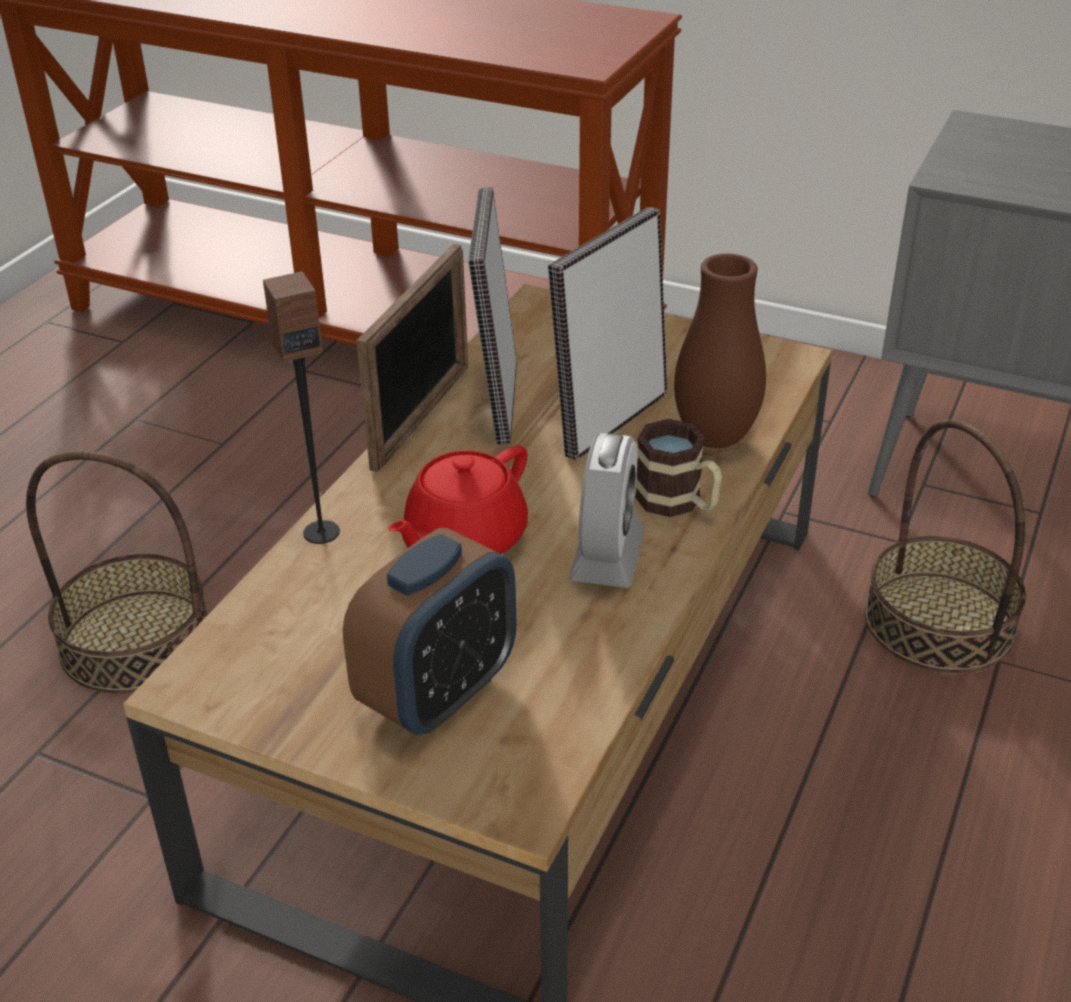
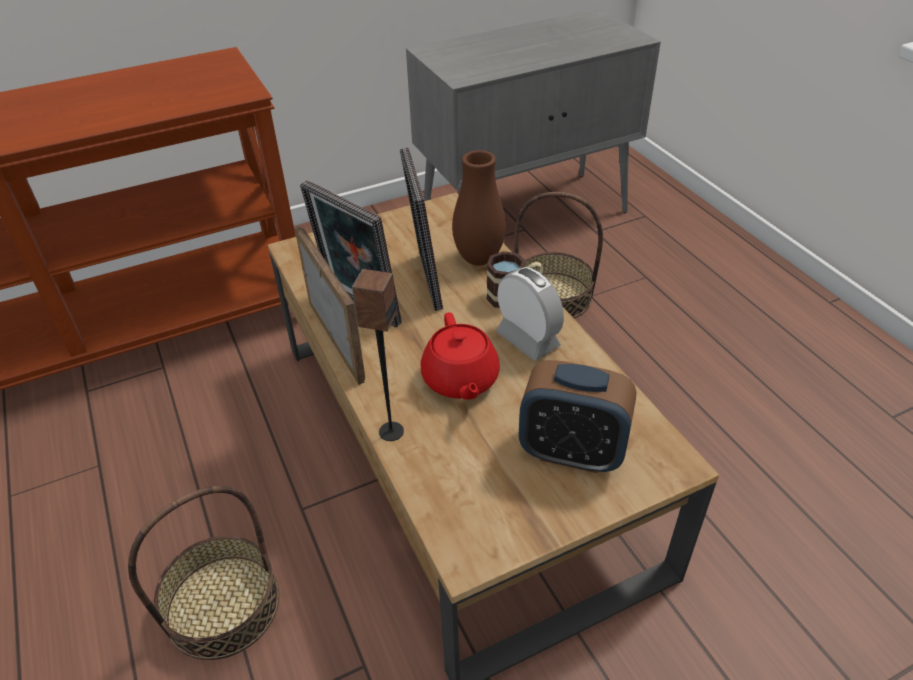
camera: 50 degrees left, 5 degrees up
alarm clock [343,528,517,735] -> alarm clock turned 120 degrees clockwise [519,360,636,473]

